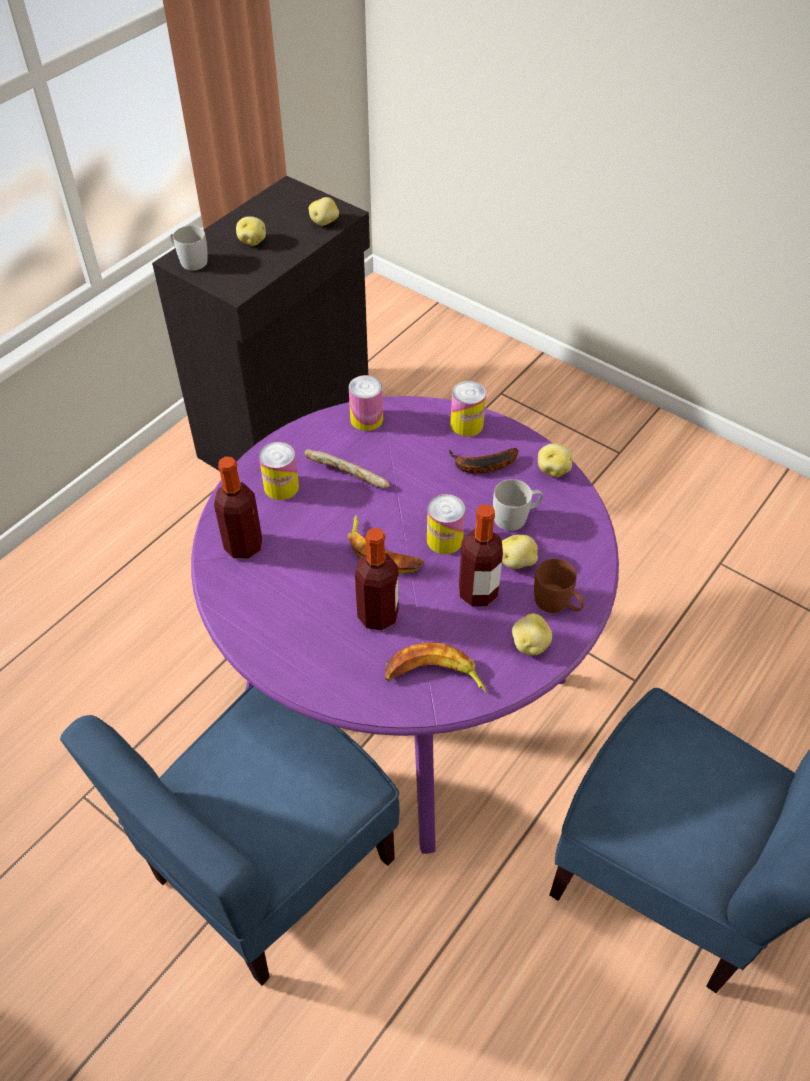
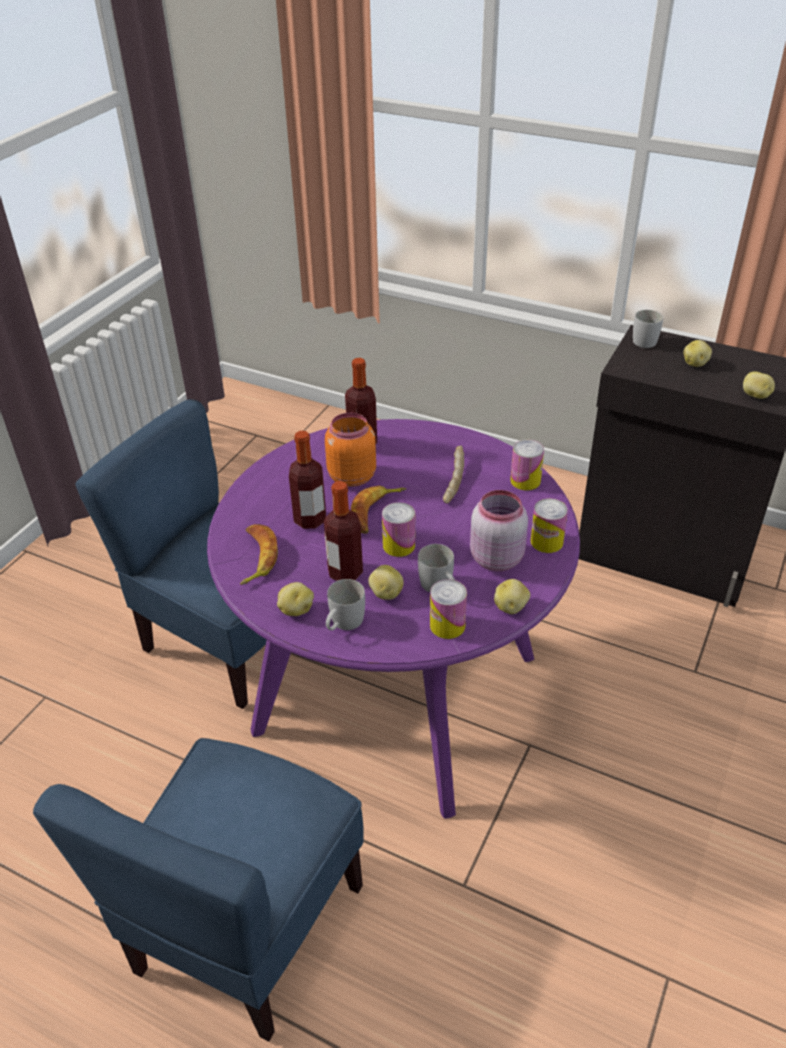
camera: 80 degrees right, 10 degrees down
can [259,442,299,500] -> can moved to [430,579,467,639]
banana [449,448,518,473] -> pink jar [470,490,528,571]
brown mug [534,559,584,613] -> white mug [326,579,365,630]
none -> orange jar [325,413,376,487]

